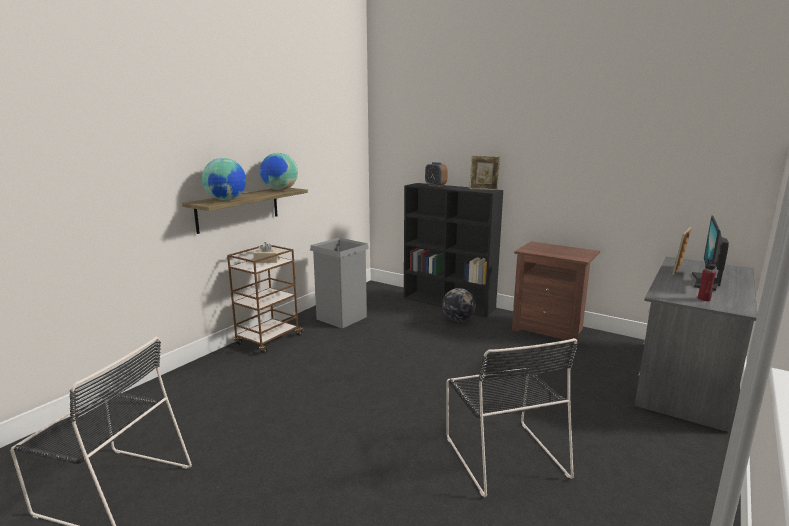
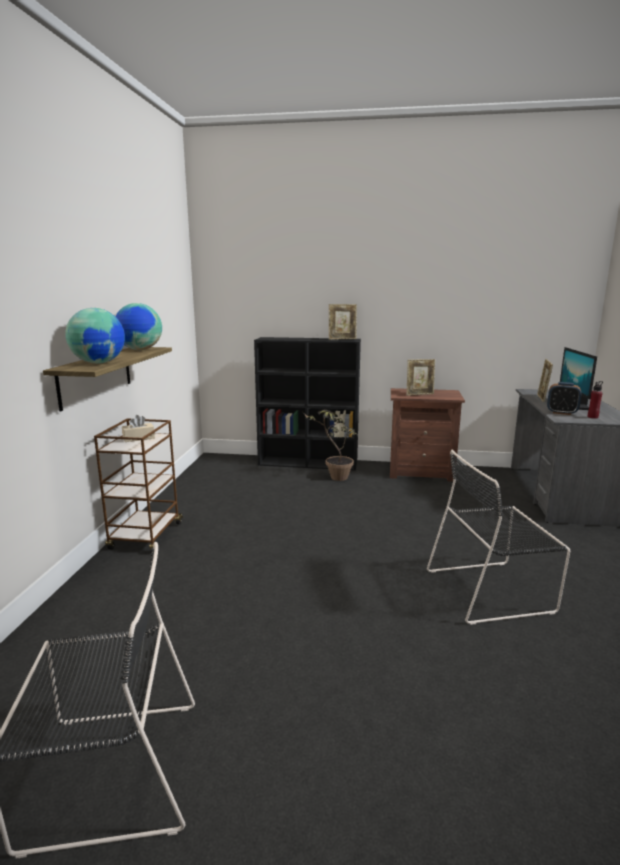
camera: 25 degrees left, 0 degrees up
grey trash can [310,238,369,328] -> none
alarm clock [425,162,448,187] -> alarm clock moved to [547,382,581,415]
globe [442,288,476,322] -> potted plant [301,410,358,481]
black chair [446,338,578,497] -> black chair turned 120 degrees clockwise [427,450,570,625]
none -> picture frame [406,359,435,396]

